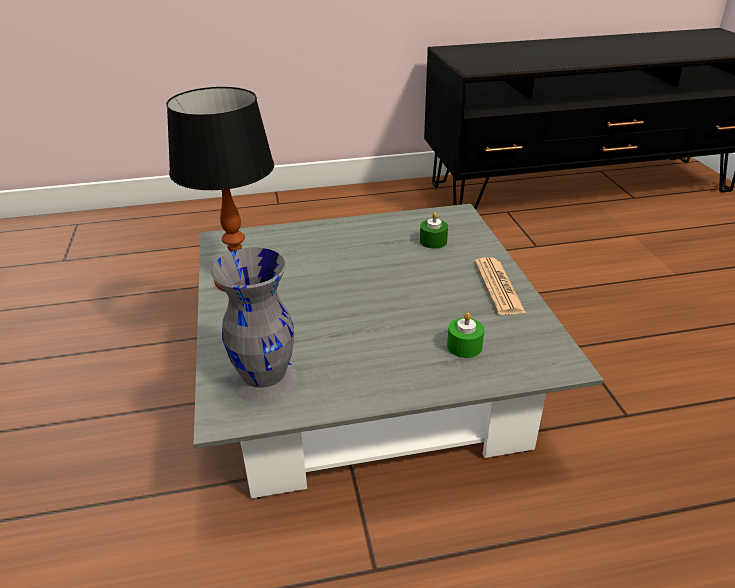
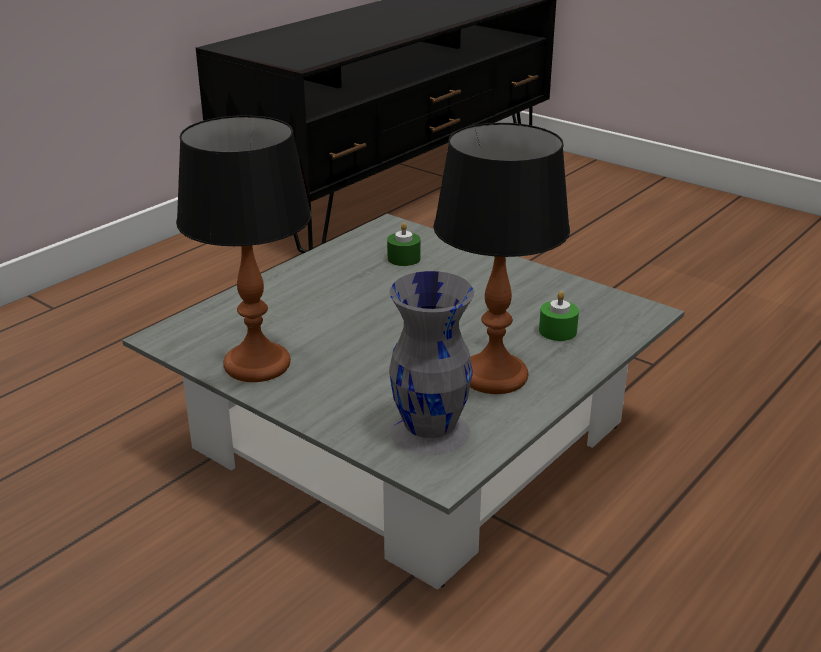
camera: 40 degrees left, 5 degrees down
newspaper [474,257,526,315] -> none
none -> table lamp [433,123,570,394]

